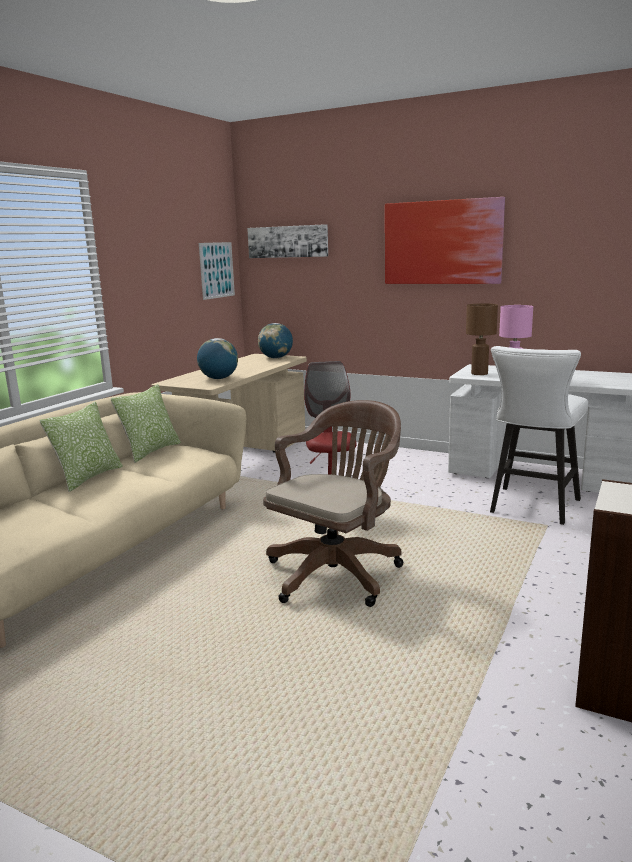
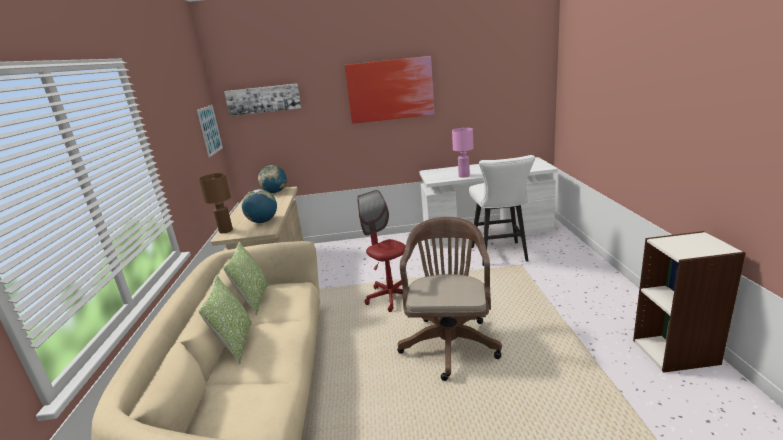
camera: 30 degrees left, 5 degrees up
brown table lamp [466,303,498,375] -> brown table lamp moved to [199,173,233,233]

